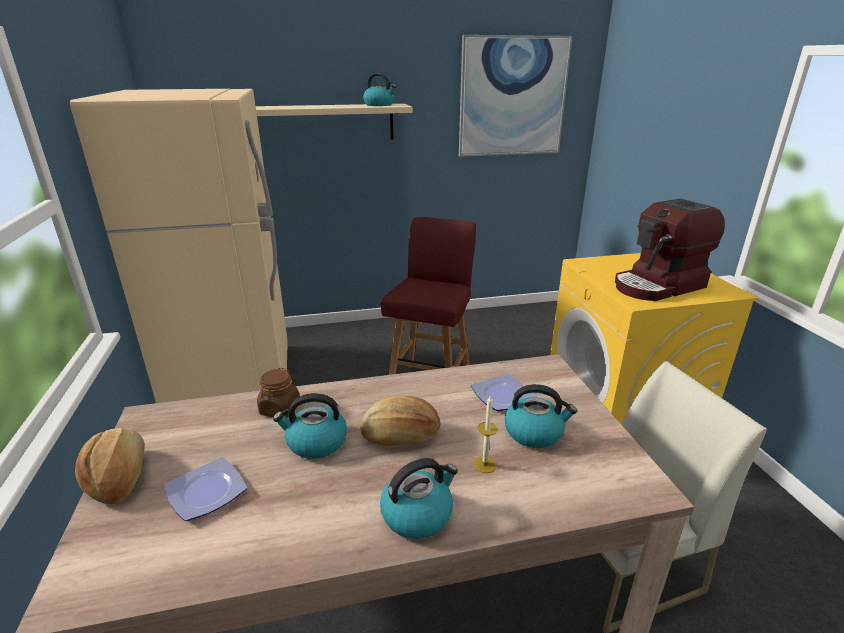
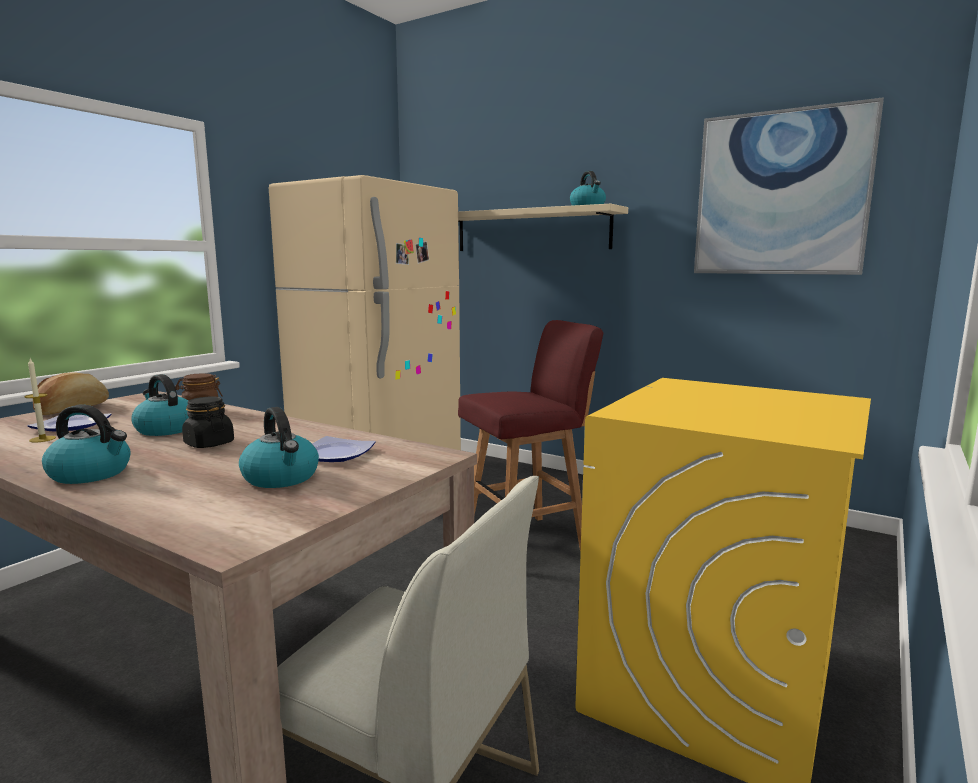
camera: 45 degrees right, 15 degrees down
bread [360,395,441,446] -> black jar [182,397,234,448]
candle [474,396,498,473] -> candle moved to [24,359,56,443]
coffee machine [615,198,725,301] -> none

